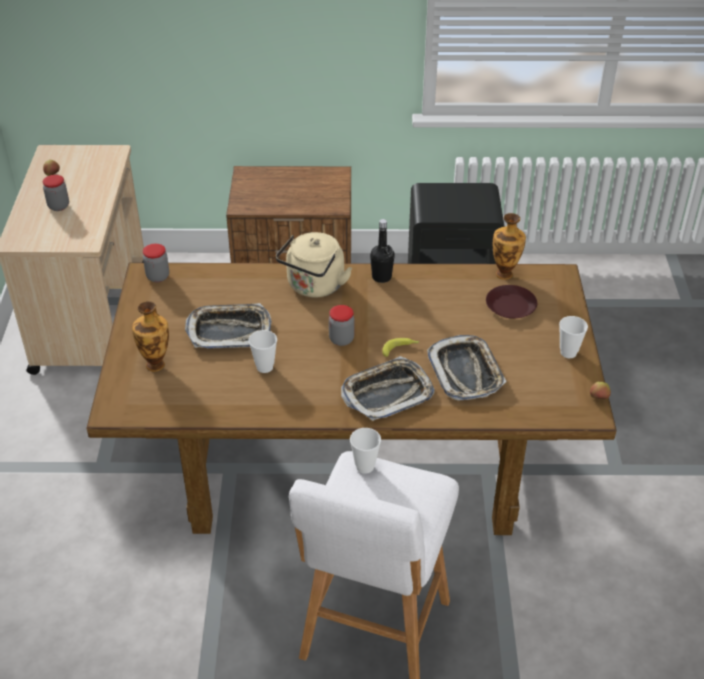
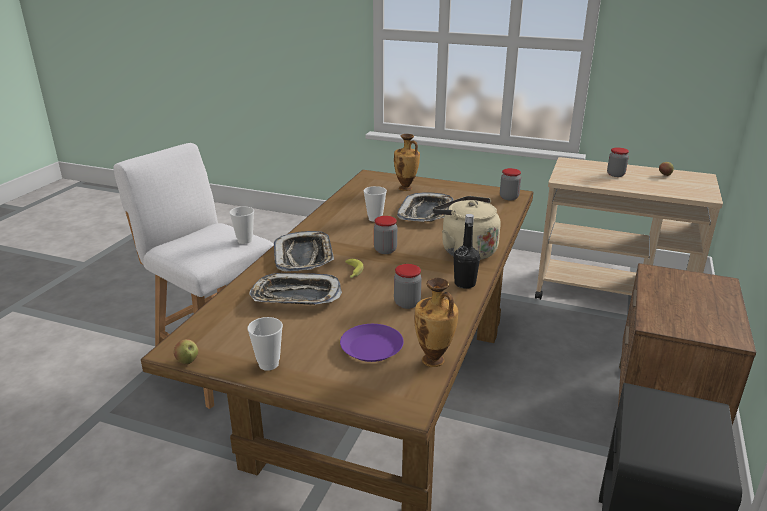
camera: 110 degrees right, 15 degrees down
brown plate [486,285,537,319] -> purple plate [340,324,404,362]
none -> jar [394,264,422,309]

